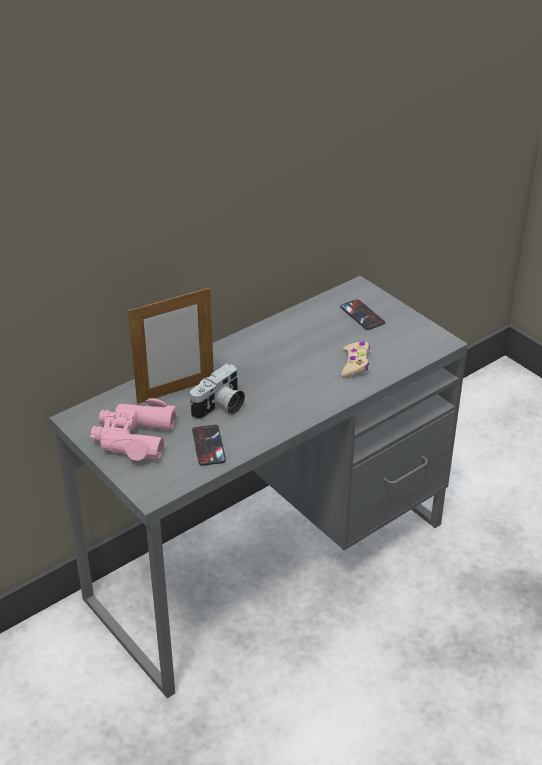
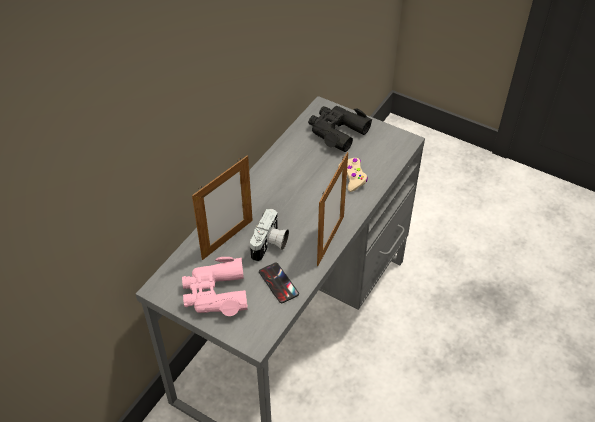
camera: 20 degrees left, 10 degrees up
phone [340,299,385,330] -> black binoculars [308,106,372,152]
none -> picture frame [317,152,348,266]

